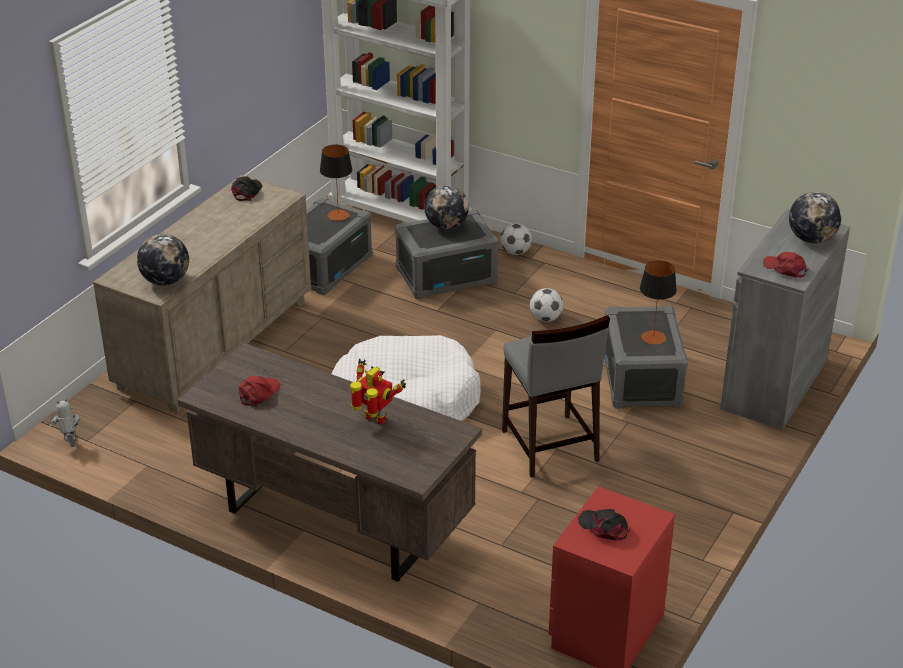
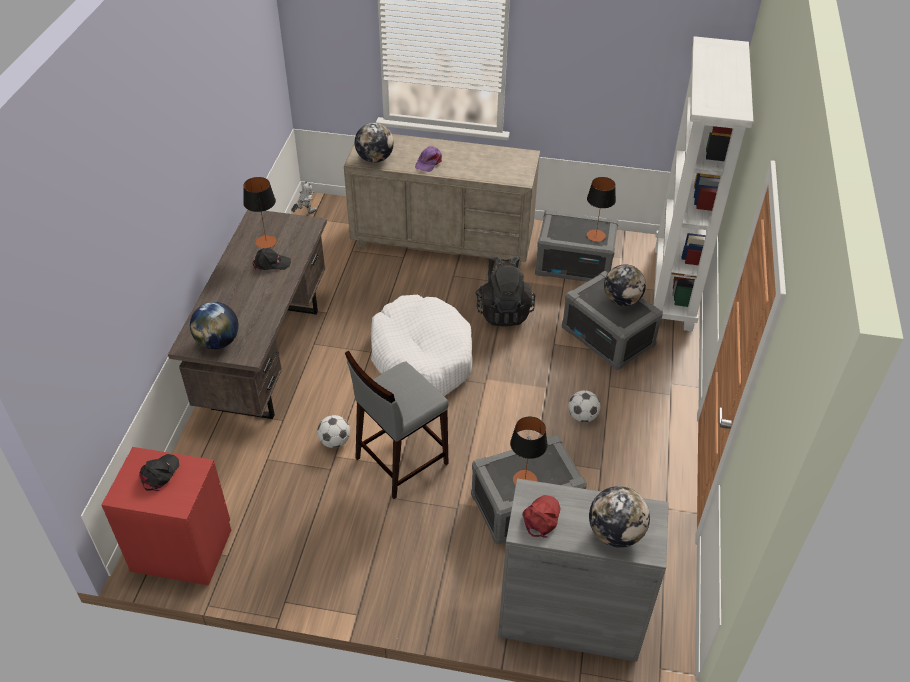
camera: 70 degrees right, 10 degrees up
black cap [231,176,262,201] -> black cap moved to [253,248,291,270]
red cap [239,376,280,407] -> table lamp [243,177,277,248]
toy robot [350,359,406,424] -> none
football [500,223,532,255] -> football moved to [317,415,350,448]
none -> globe [190,302,239,349]
none -> purple cap [415,146,442,172]
none -> black backpack [476,256,535,327]

